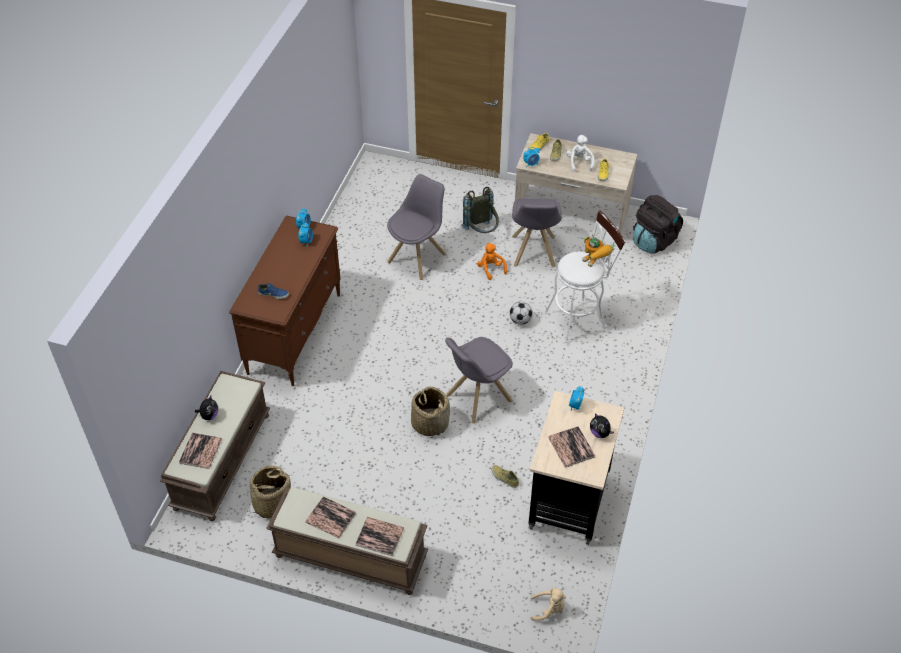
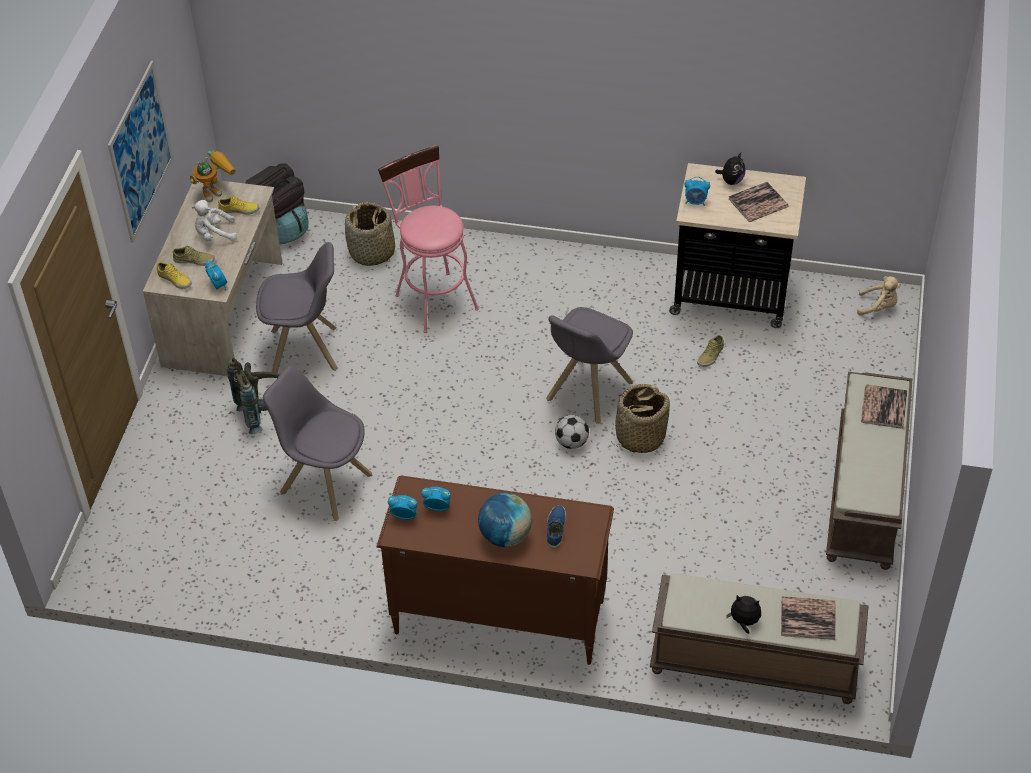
camera: 95 degrees left, 0 degrees up
basket [243,465,291,519] -> basket moved to [345,202,395,266]
book [305,496,356,538] -> none
grey chair [445,337,513,423] -> grey chair turned 75 degrees clockwise [546,307,633,424]
orange plush toy [477,243,507,280] -> none
football [509,302,533,325] -> football moved to [555,415,589,449]
beige plush toy [530,588,566,621] -> beige plush toy turned 105 degrees clockwise [857,276,900,315]
white stool [545,210,625,343] -> pink stool [378,145,479,333]
toy robot [582,234,614,267] -> toy robot moved to [190,151,236,202]
none -> picture [108,61,173,243]
none -> globe [478,493,532,547]

